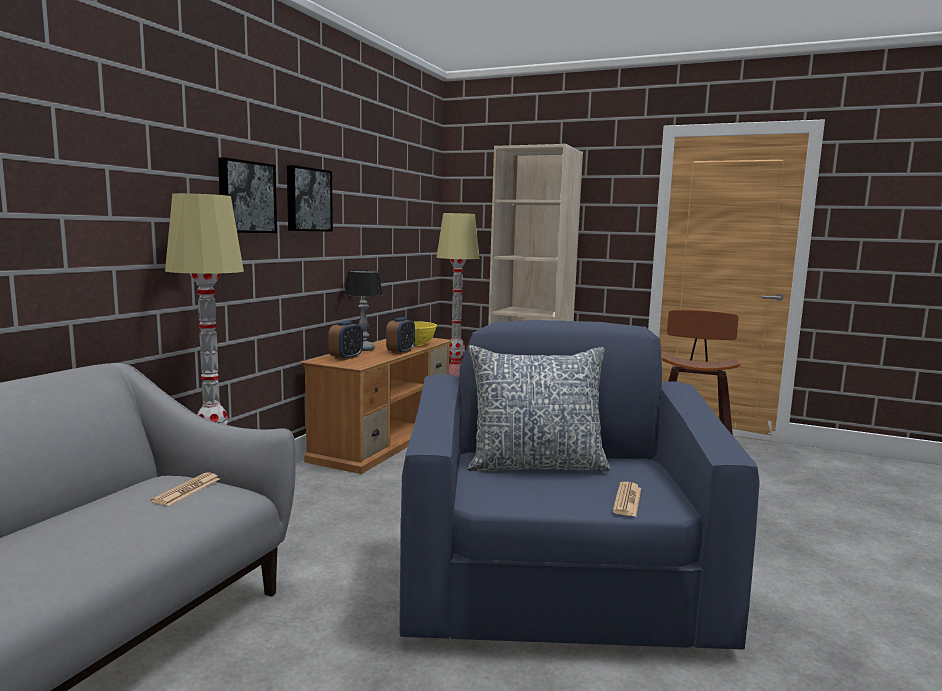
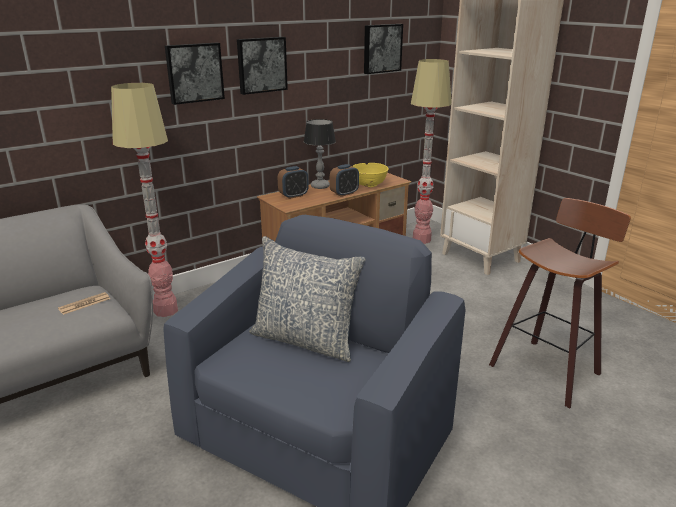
camera: 30 degrees right, 15 degrees up
newspaper [612,482,641,517] -> none
none -> picture [364,24,403,74]

